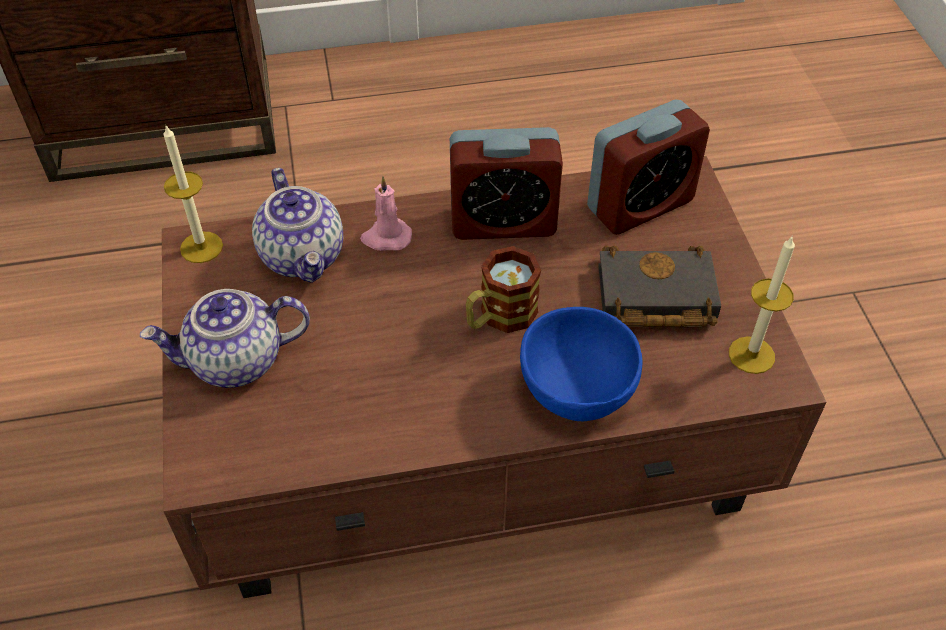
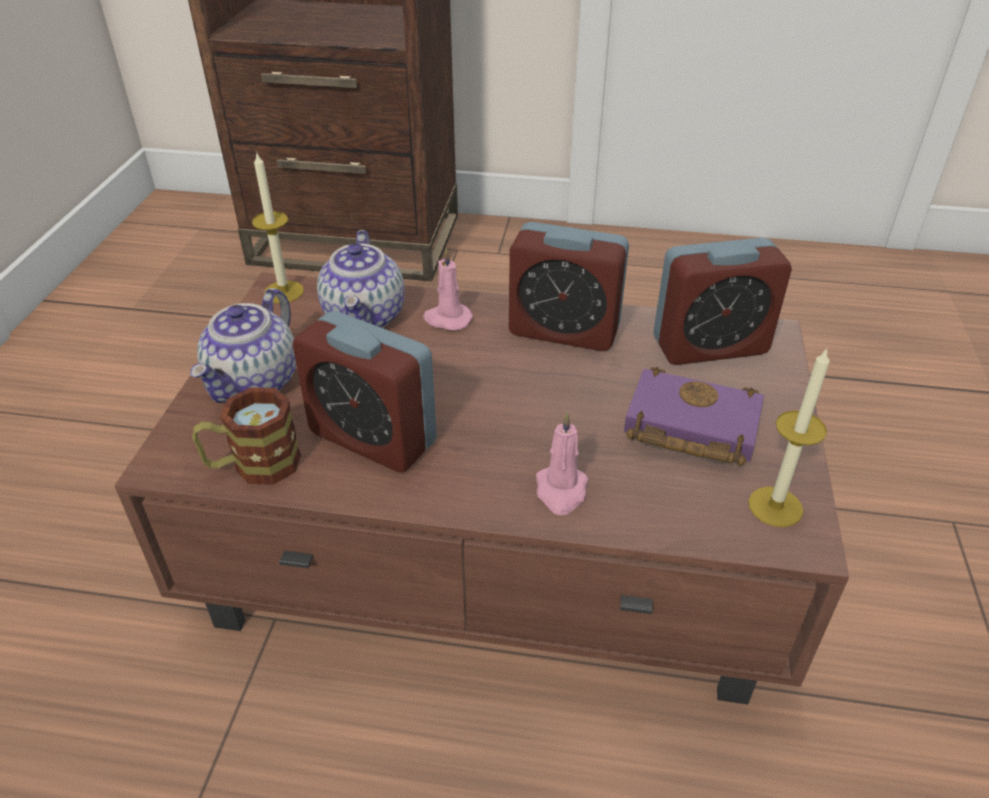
camera: 20 degrees right, 10 degrees down
teapot [140,289,310,388] -> teapot turned 75 degrees counterclockwise [191,288,296,403]
mug [465,246,541,333] -> mug moved to [192,387,301,485]
blue bowl [520,307,642,421] -> pink candle [536,412,588,515]
black book [598,246,721,327] -> purple book [624,367,764,466]
none -> alarm clock [292,311,437,472]

